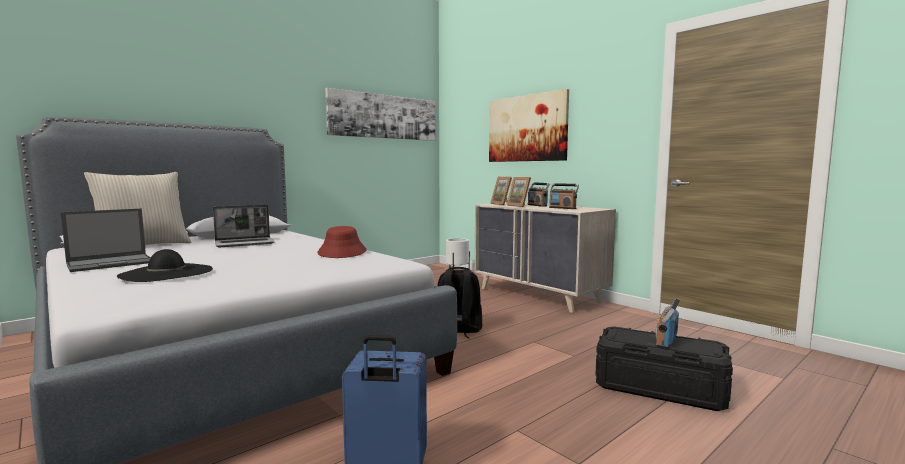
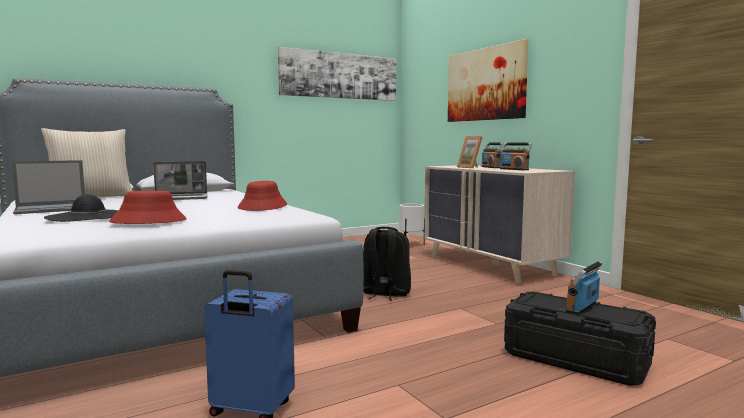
camera: 10 degrees right, 0 degrees up
picture frame [490,177,512,205] -> none
none -> red hat [109,191,187,224]

